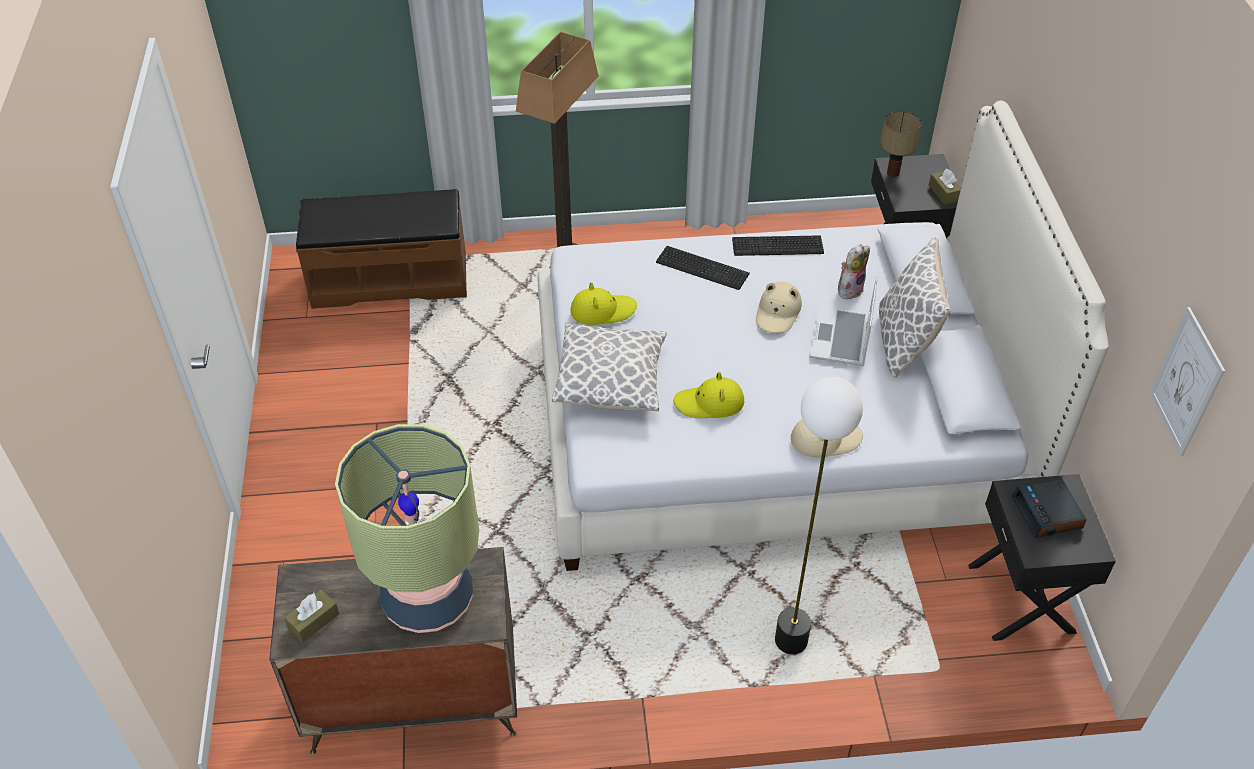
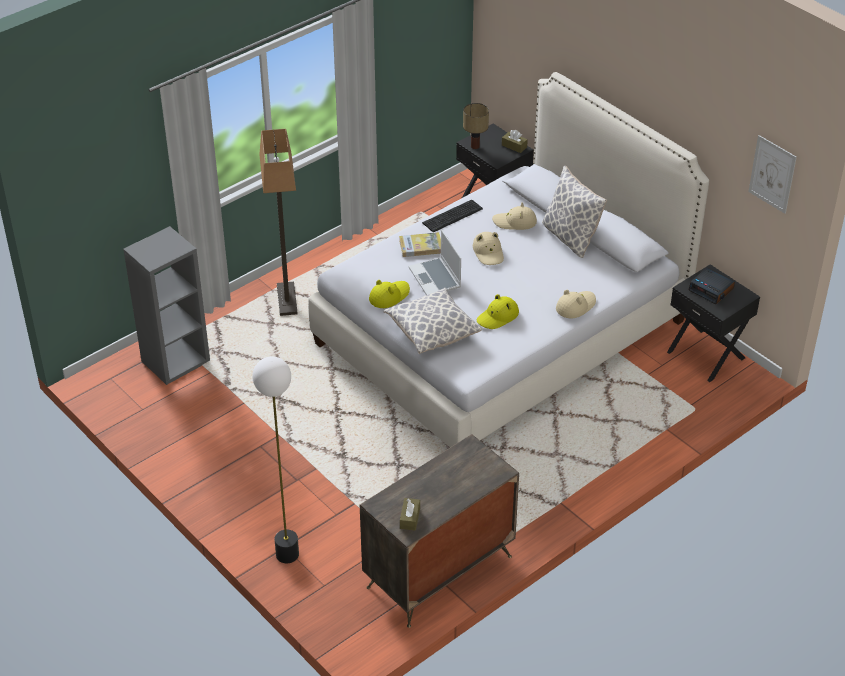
camera: 35 degrees left, 5 degrees down
brown bench [296,189,467,309] -> grey bookcase [123,226,210,385]
table lamp [335,424,479,633] -> none
keyboard [656,246,750,290] -> book [399,232,441,257]
floor lamp [775,377,863,654] -> floor lamp moved to [252,356,299,563]
laptop [809,276,878,366] -> laptop moved to [408,230,461,295]
plush toy [838,244,870,299] -> beige hat [492,202,537,230]

